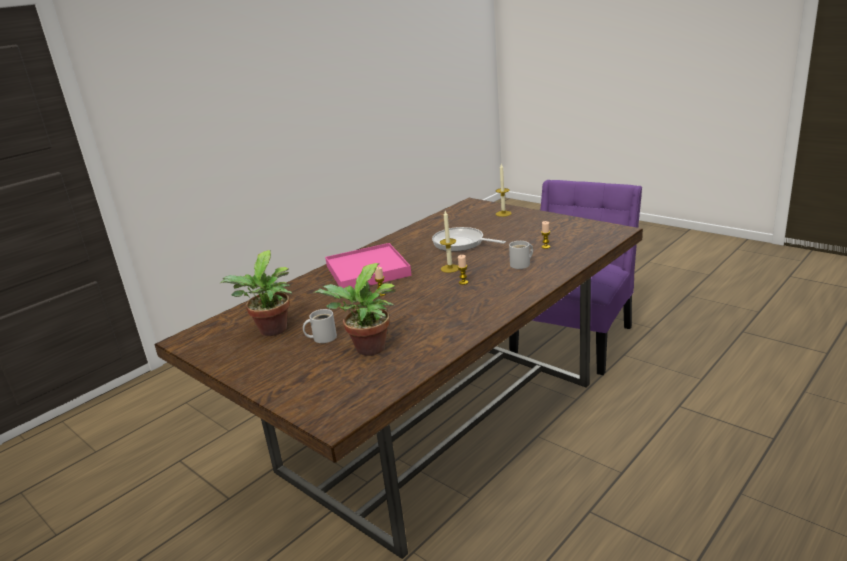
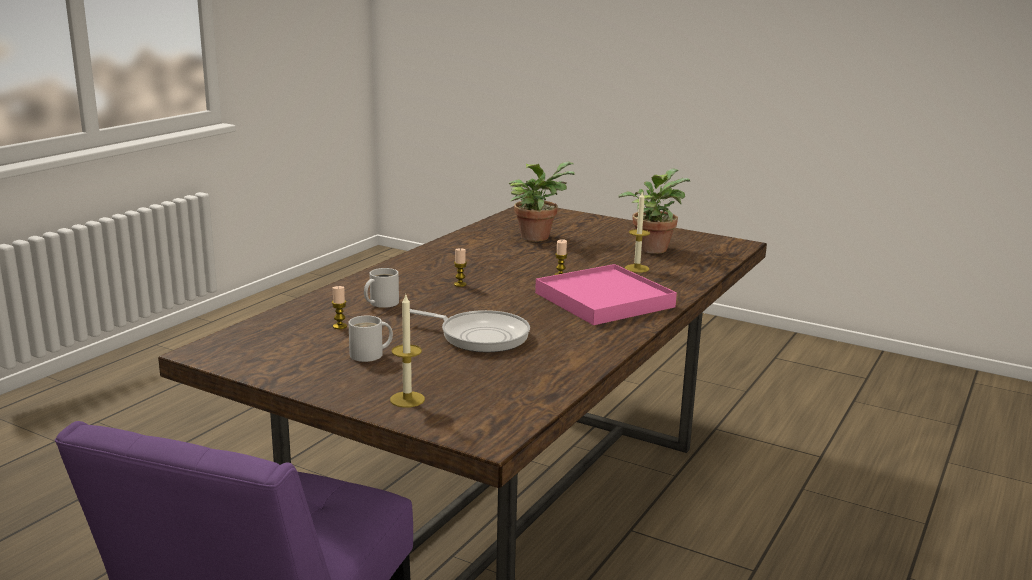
camera: 165 degrees right, 5 degrees down
white mug [303,309,337,343] -> white mug moved to [348,315,393,362]
candle [440,211,458,273] -> candle moved to [625,192,650,273]

